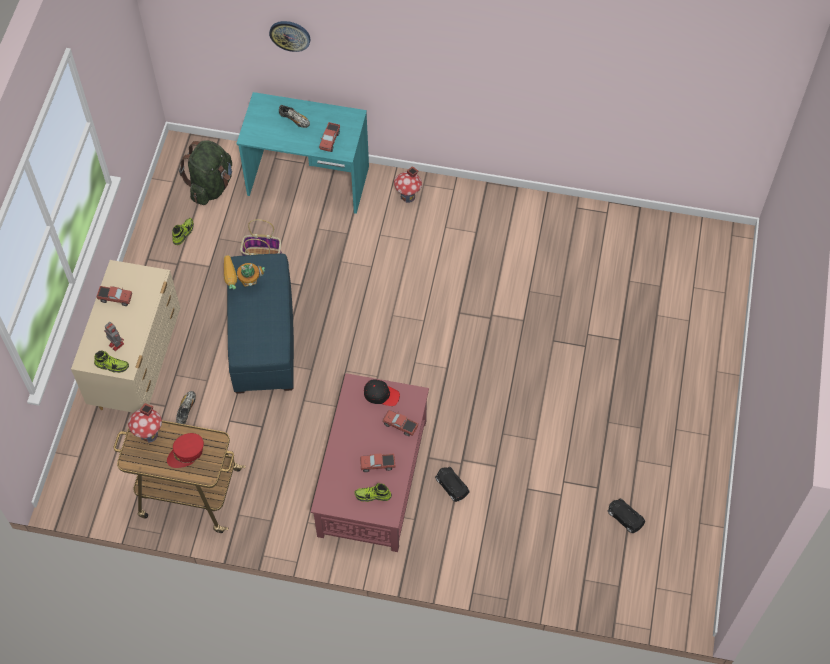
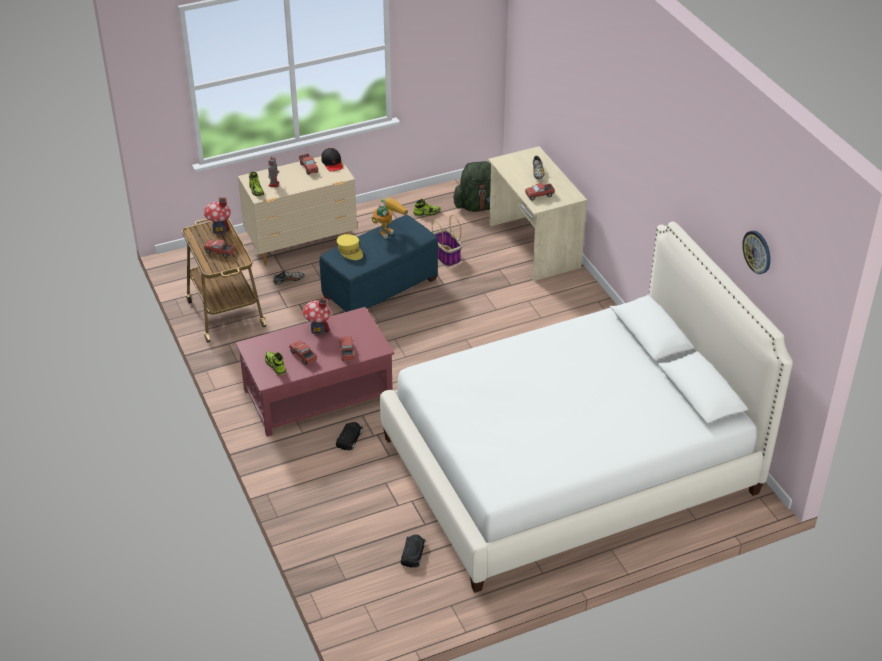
camera: 55 degrees right, 20 degrees down
red cap [167,433,204,468] -> toy truck [204,239,235,258]
toy robot [224,255,265,289] -> toy robot turned 90 degrees clockwise [372,198,408,239]
turquoise desk [236,92,369,214] -> beige desk [488,146,587,281]
wall clock [269,21,310,52] -> wall clock moved to [742,231,771,274]
black cap [364,379,400,406] -> black cap moved to [321,148,343,172]
toy house [394,166,422,203] -> toy house moved to [303,297,331,335]
none -> yellow cap [337,234,363,260]
none -> white bed [380,221,793,593]

